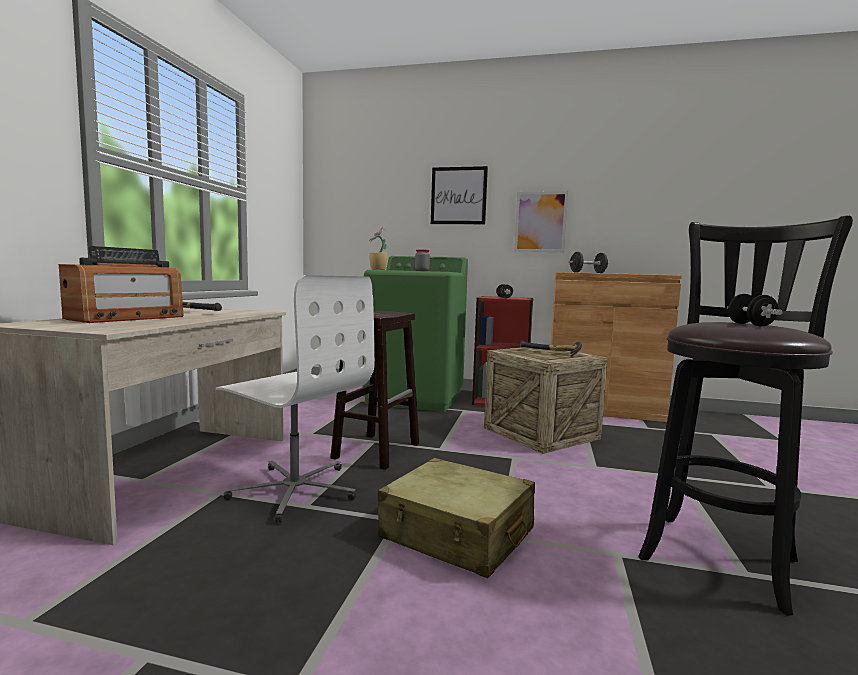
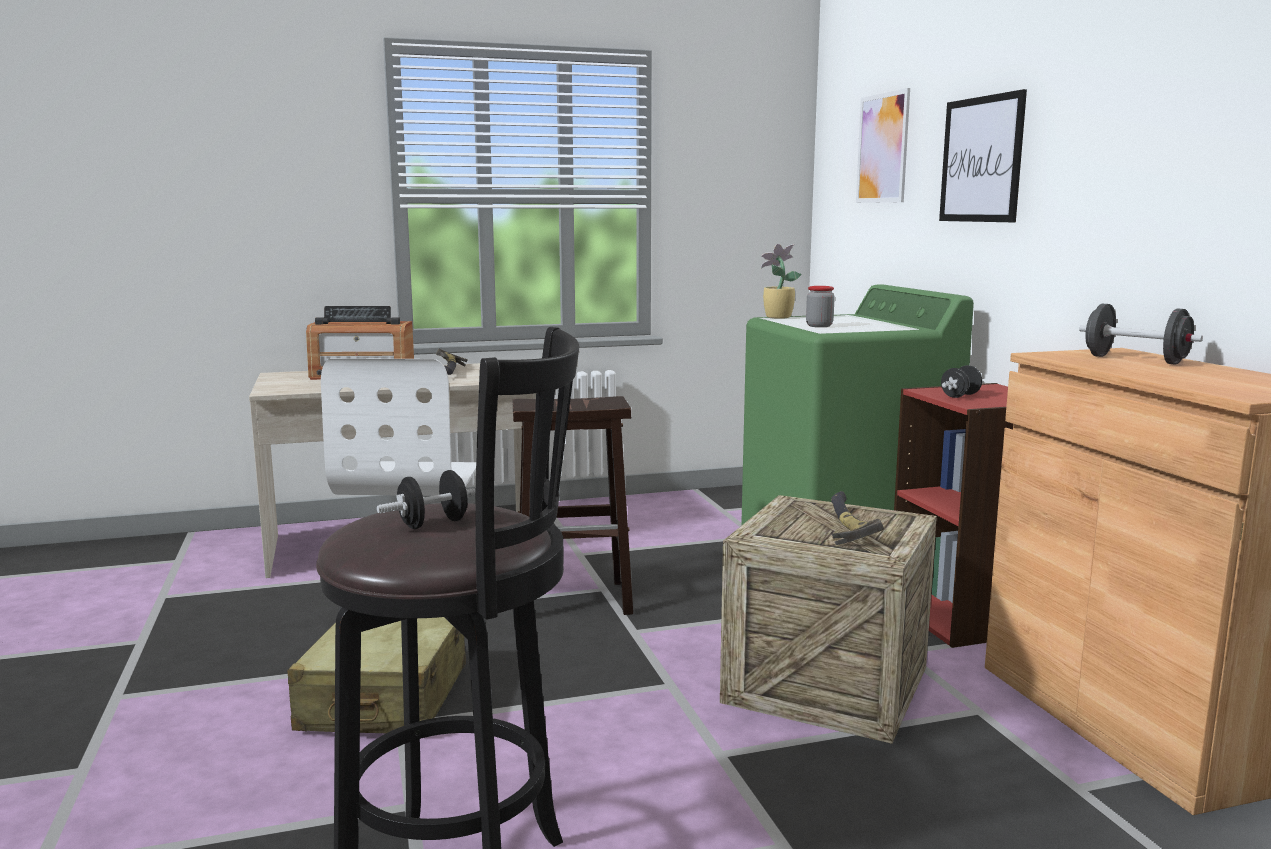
camera: 60 degrees right, 5 degrees up
picture [514,191,568,252] -> picture moved to [856,88,910,203]

